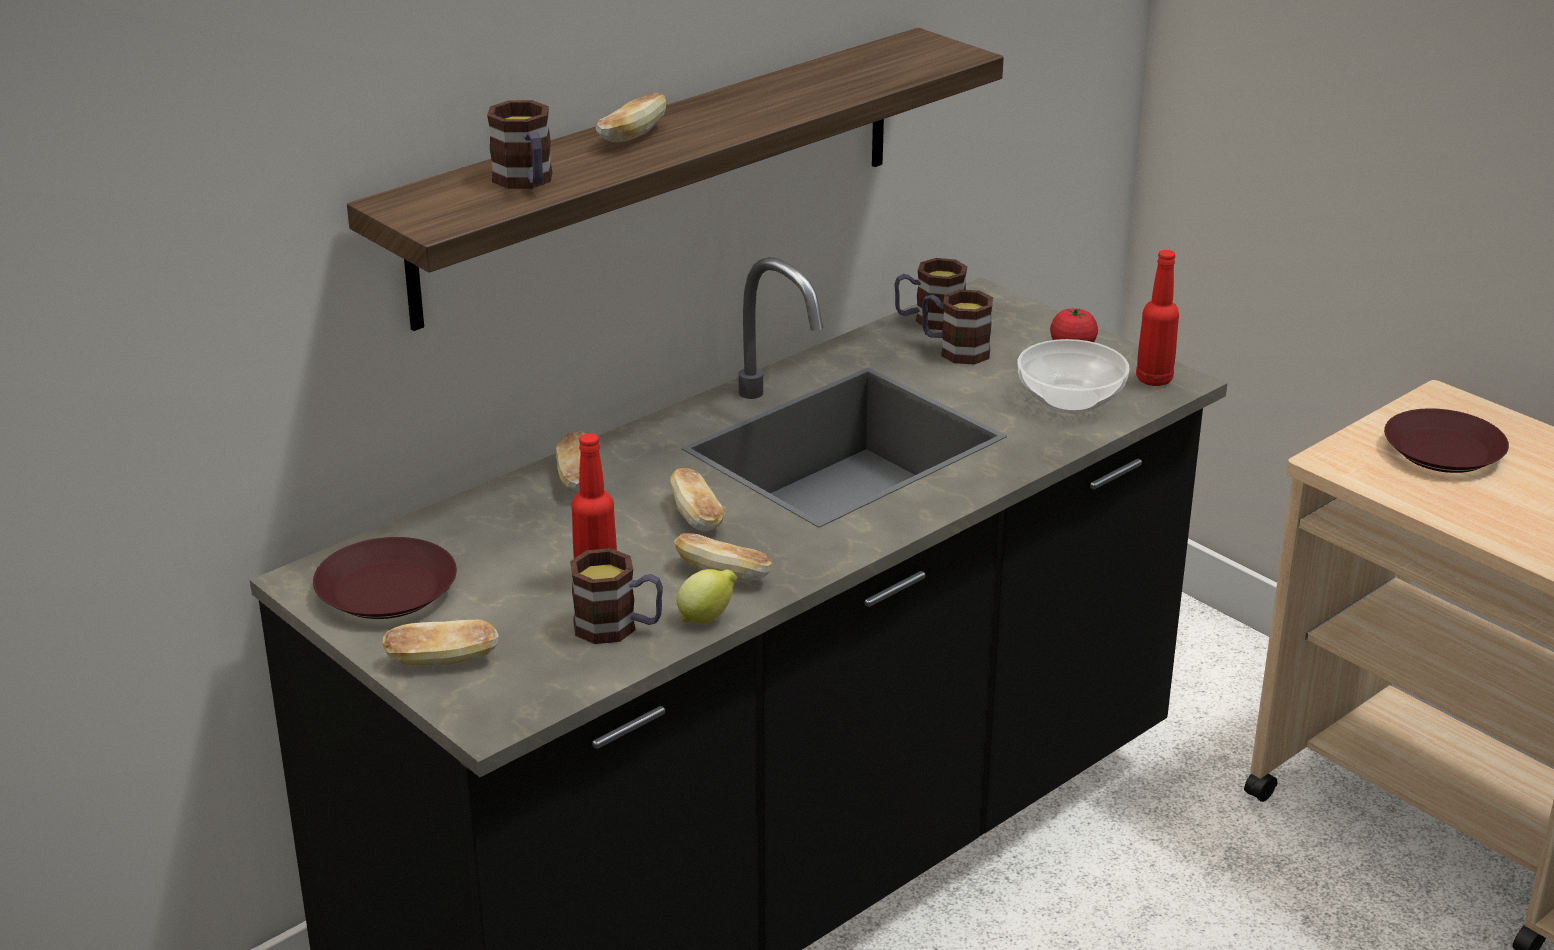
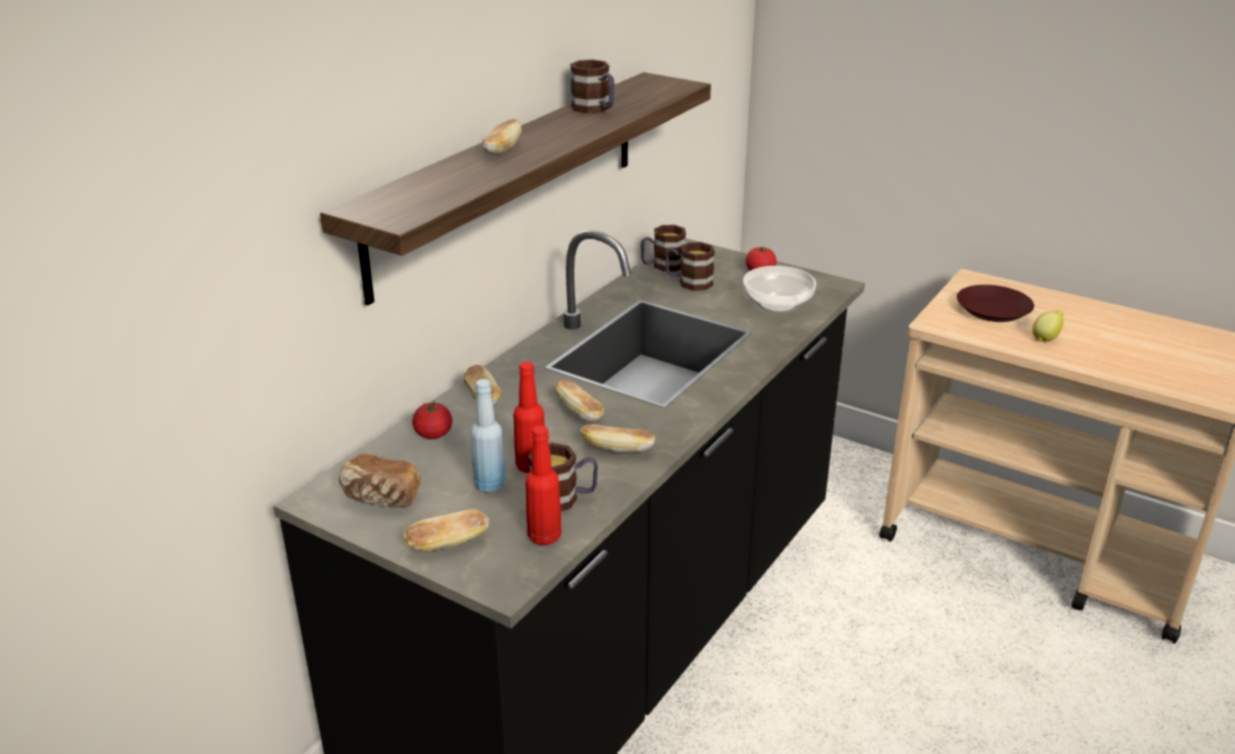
camera: 15 degrees left, 0 degrees up
brown plate [313,537,457,619] -> bread [339,454,421,507]
mug [487,100,553,189] -> mug moved to [570,59,614,114]
lemon [677,569,737,624] -> lemon moved to [1032,311,1063,342]
red bottle [1136,250,1179,386] -> red bottle moved to [525,425,562,545]
none -> tomato [412,401,453,439]
none -> blue bottle [471,379,506,493]

